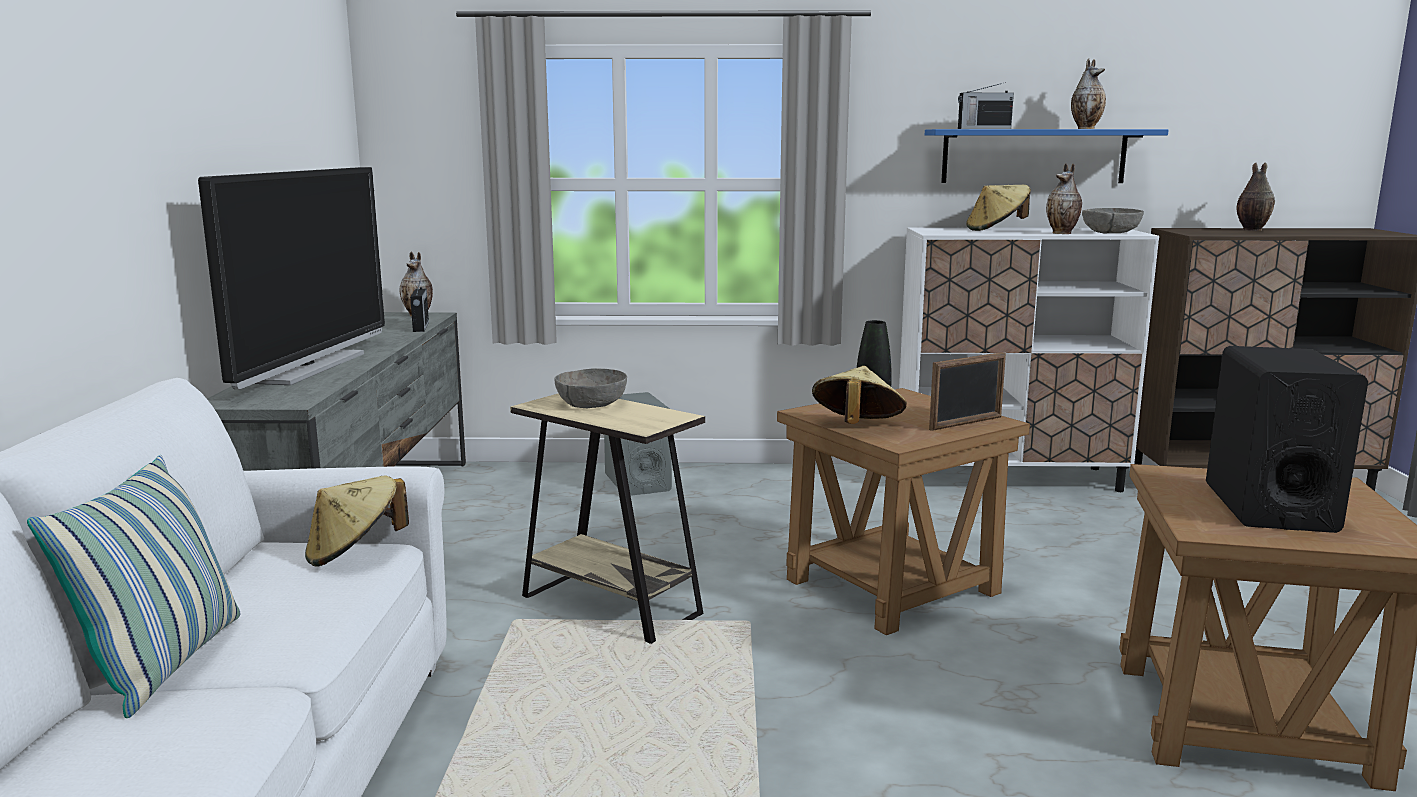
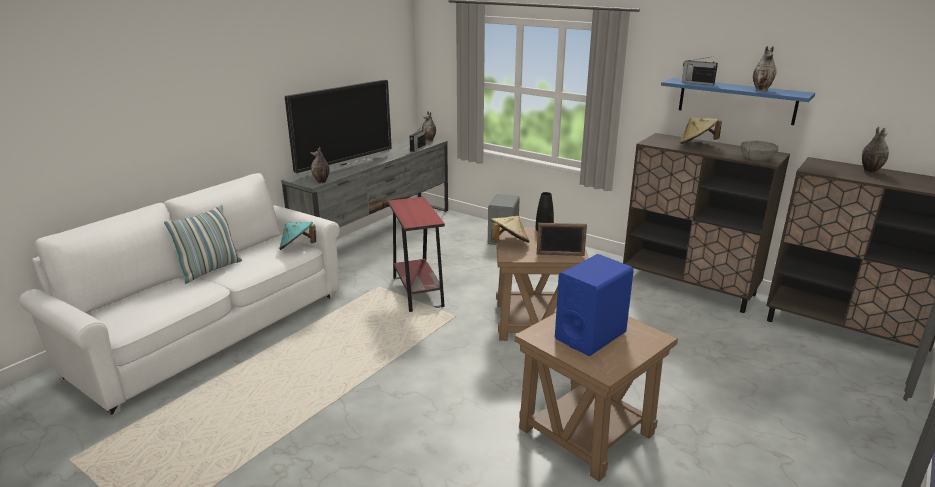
camera: 35 degrees right, 10 degrees up
beige hat [305,475,409,567] -> turquoise hat [279,222,316,250]
beige side table [510,393,705,644] -> red side table [388,197,445,312]
grey bowl [555,368,627,408] -> none
white cabinet [899,227,1159,492] -> brown cabinet [623,133,790,313]
vase [1046,163,1082,234] -> vase moved to [311,147,330,184]
black speaker [1206,346,1368,533] -> blue speaker [555,254,634,356]

